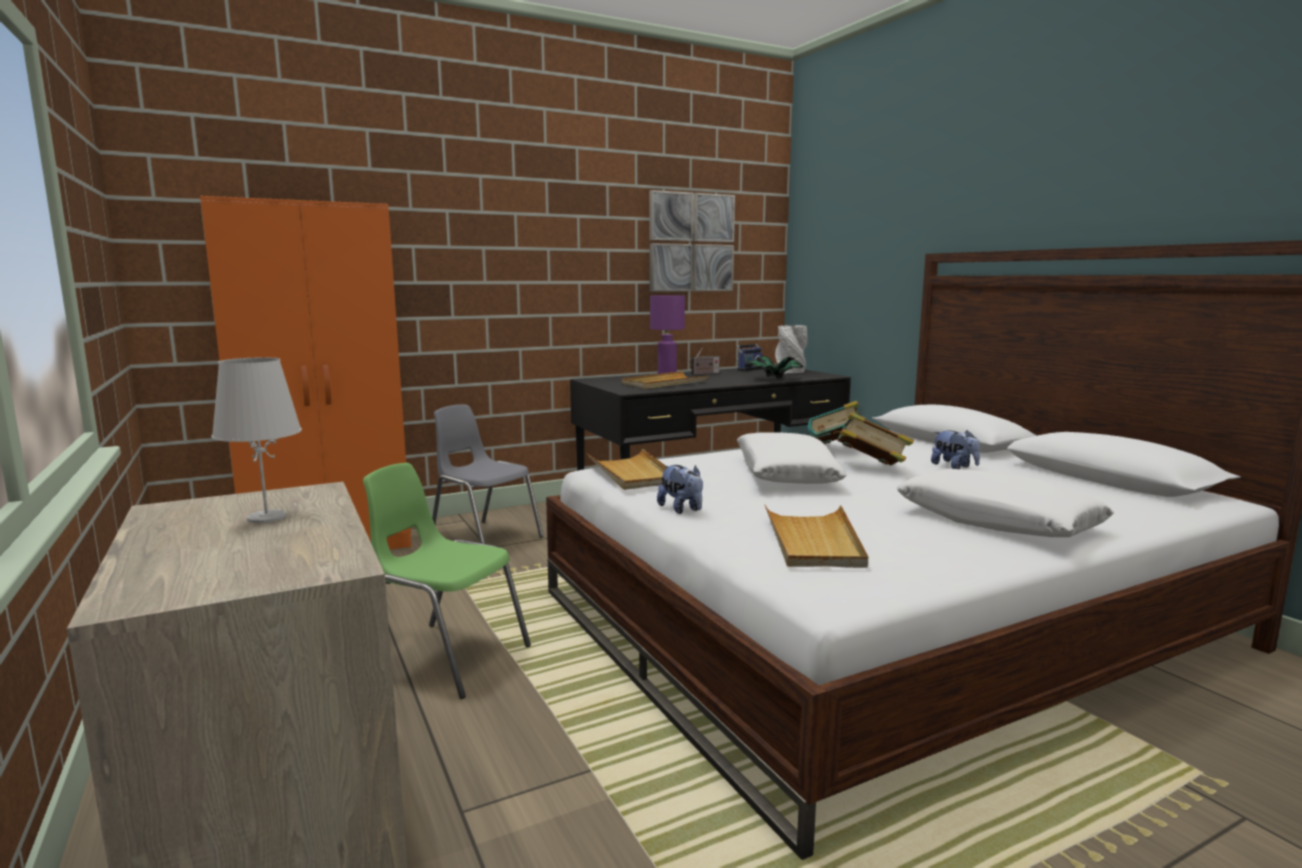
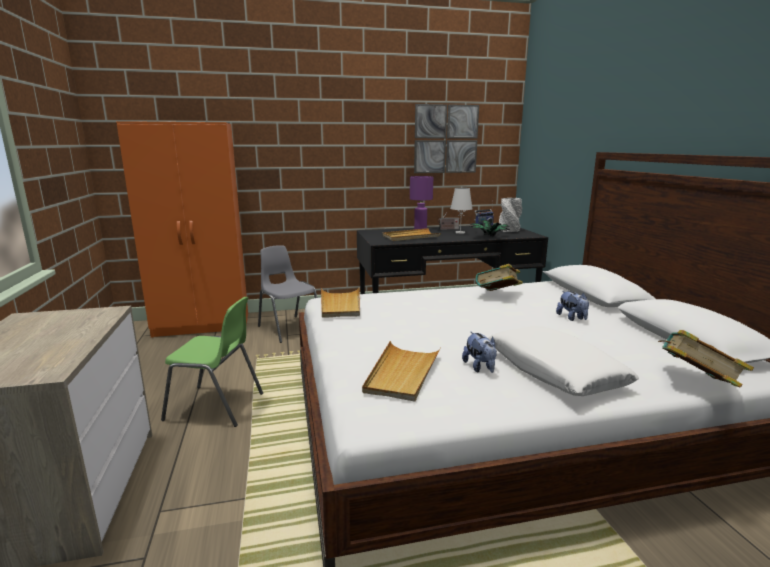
camera: 15 degrees right, 5 degrees up
white table lamp [211,357,302,523] -> white table lamp moved to [450,188,473,234]
green chair [363,463,531,699] -> green chair turned 150 degrees clockwise [161,297,263,427]
plush toy [657,465,703,514] -> plush toy moved to [462,332,497,373]
white pillow [737,432,847,484] -> none
book [833,412,914,465] -> book moved to [658,330,754,387]

